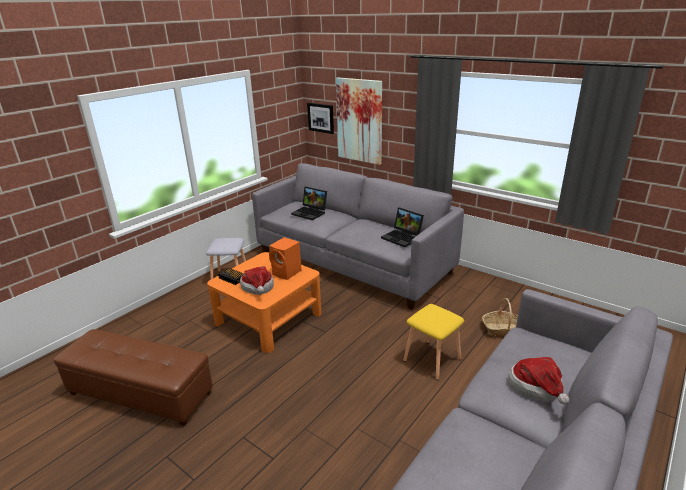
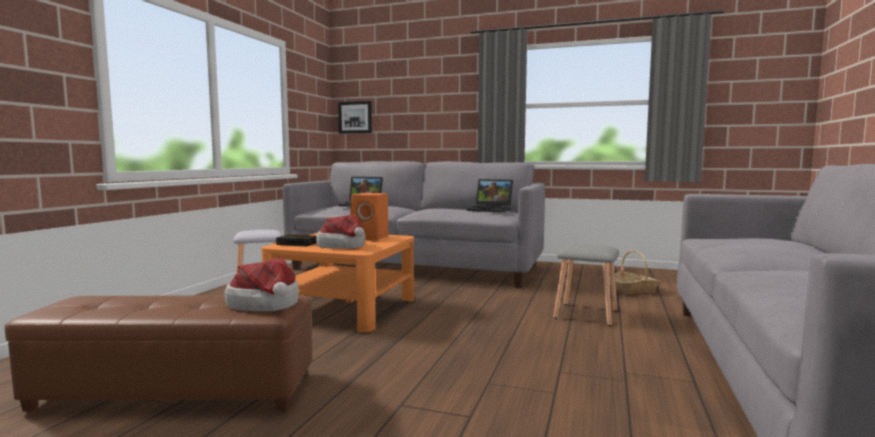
camera: 20 degrees left, 20 degrees down
picture [336,78,382,165] -> none
yellow stool [403,304,464,380] -> grey stool [554,244,619,326]
hat [508,357,569,405] -> hat moved to [225,257,299,311]

